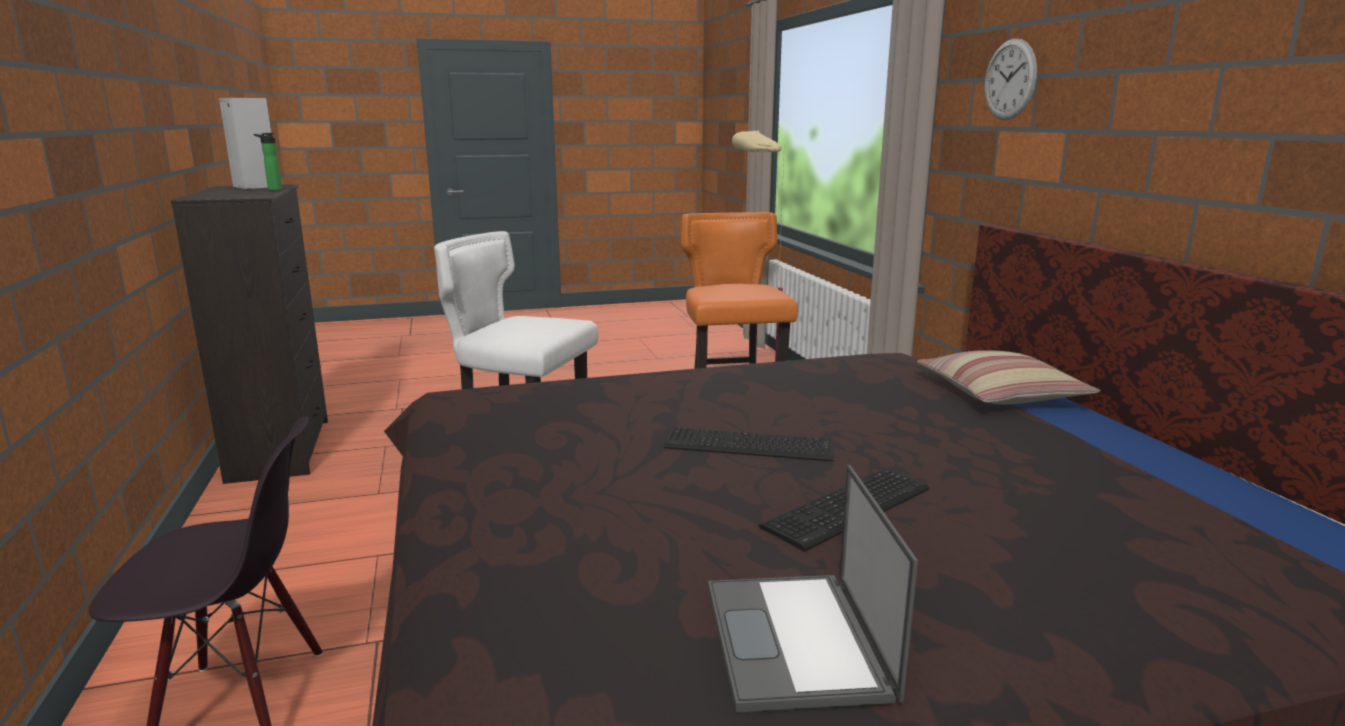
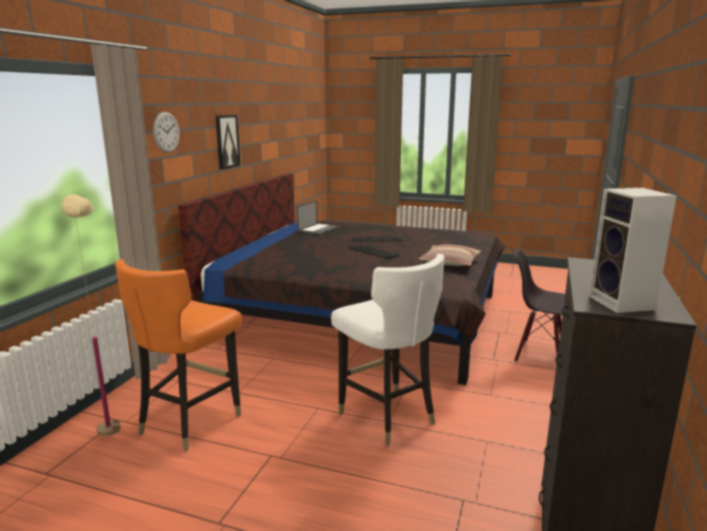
camera: 145 degrees left, 0 degrees up
bottle [254,133,282,191] -> none
laptop [708,465,918,713] -> laptop moved to [297,201,339,235]
pillow [917,350,1101,405] -> pillow moved to [419,245,482,266]
none -> picture [215,115,240,170]

